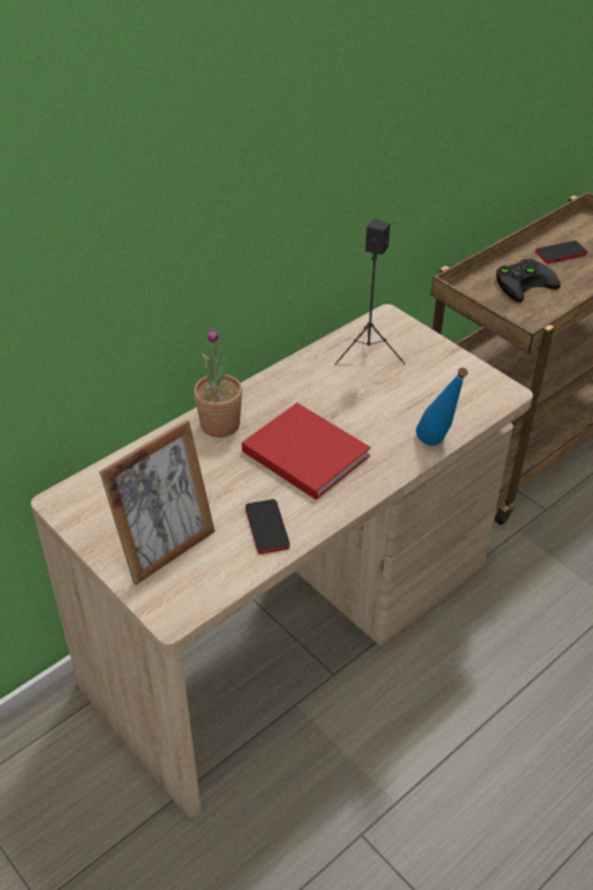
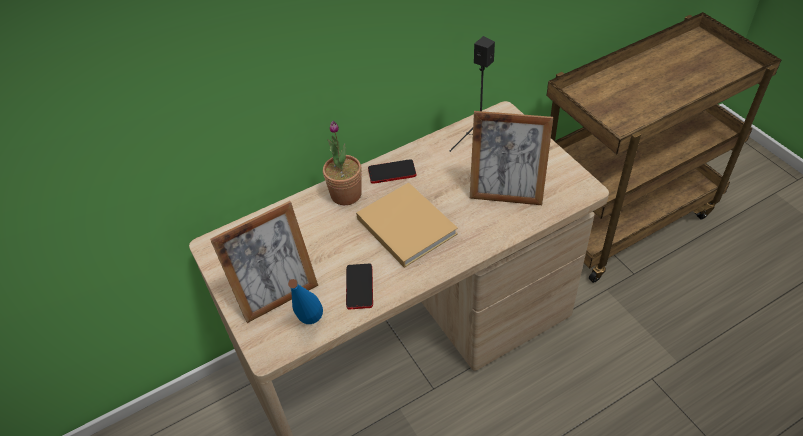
camera: 15 degrees right, 5 degrees up
red book [242,403,371,500] -> beige book [356,182,458,268]
blue bottle [416,368,468,446] -> blue bottle moved to [288,279,323,324]
black game controller [496,259,561,302] -> none
phone [535,241,588,264] -> phone moved to [368,159,416,184]
none -> picture frame [470,111,553,205]

